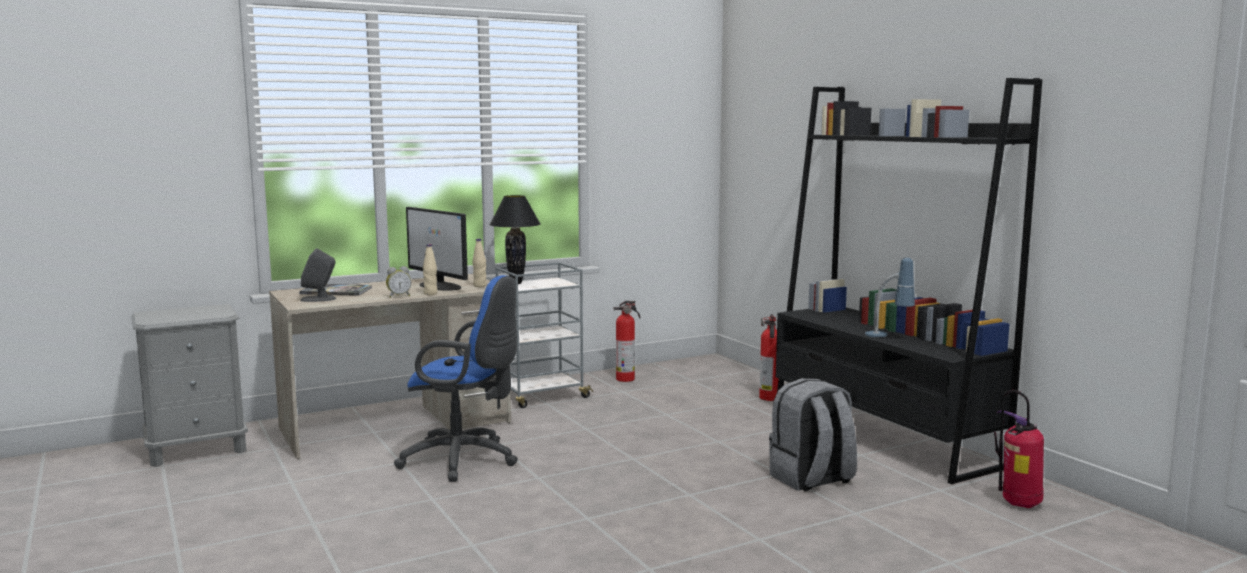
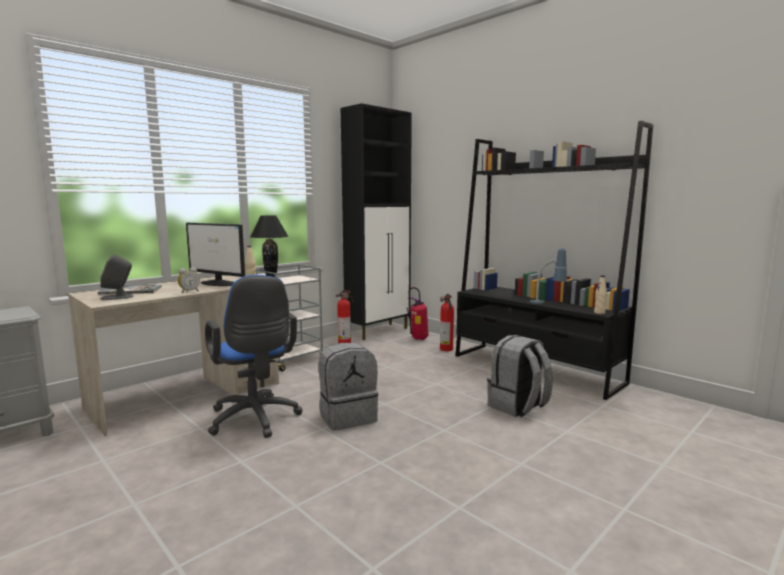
camera: 15 degrees left, 0 degrees up
blue office chair [394,275,518,482] -> blue office chair turned 60 degrees clockwise [205,275,303,438]
beige bottle [423,244,438,295] -> beige bottle moved to [594,275,607,314]
fire extinguisher [994,390,1044,508] -> fire extinguisher moved to [407,287,429,340]
none -> grey backpack [319,343,378,431]
none -> black cabinet [341,103,412,340]

